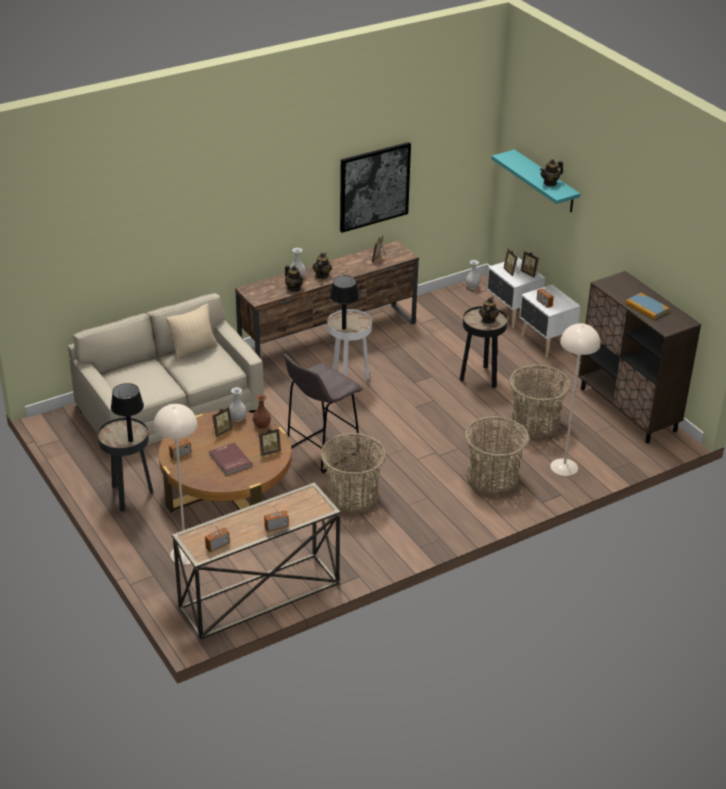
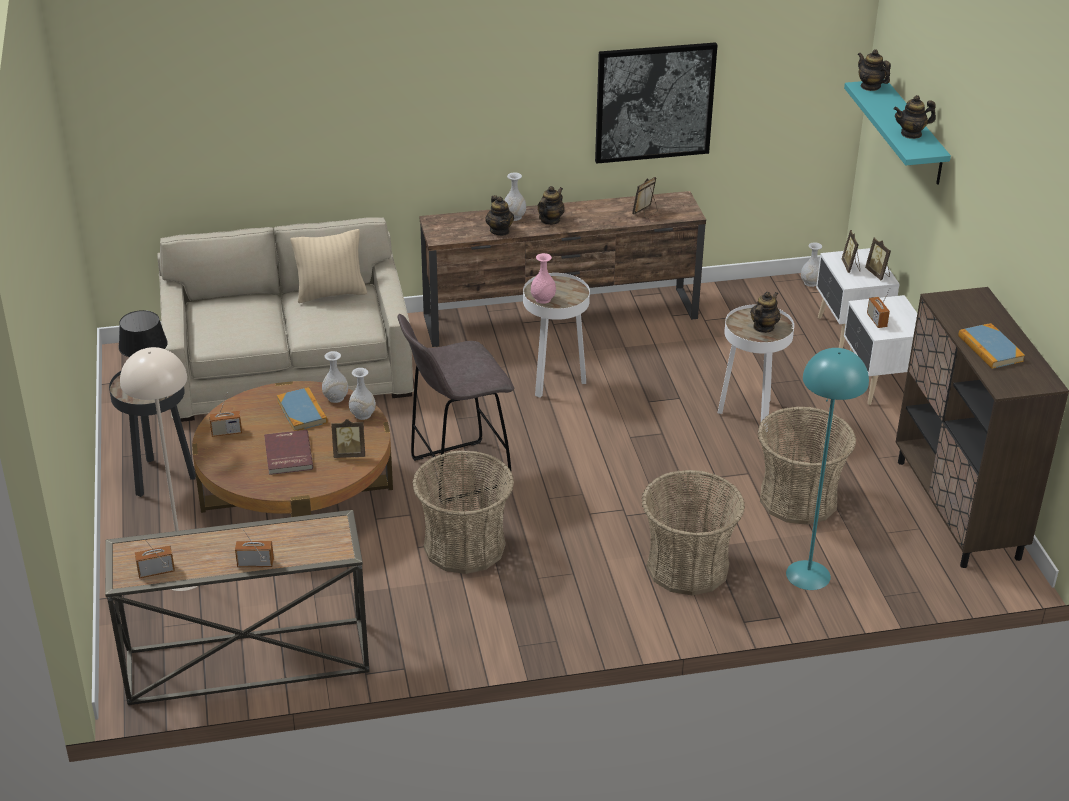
camera: 20 degrees right, 0 degrees up
picture frame [212,407,233,437] -> book [277,387,328,431]
brown vase [253,394,271,429] -> white vase [349,368,376,420]
black table lamp [330,275,359,330] -> pink vase [531,253,556,304]
black side table [460,306,507,388] -> white side table [718,304,794,432]
beige floor lamp [550,323,601,476] -> turquoise floor lamp [786,348,869,590]
none -> teapot [858,49,891,91]

